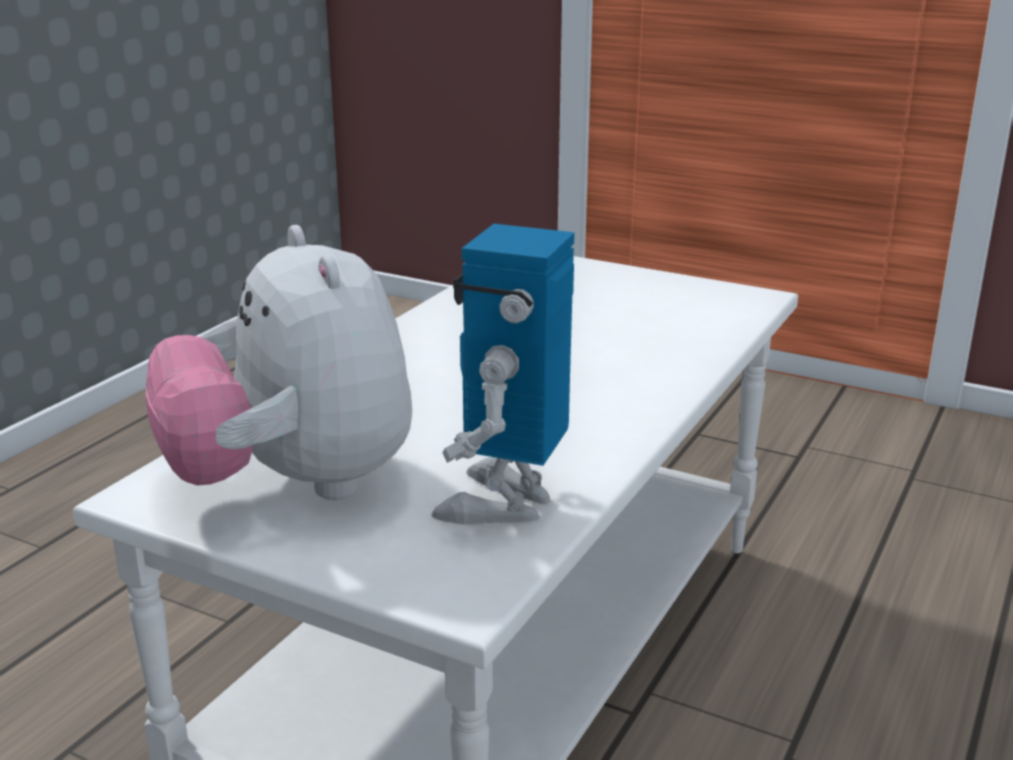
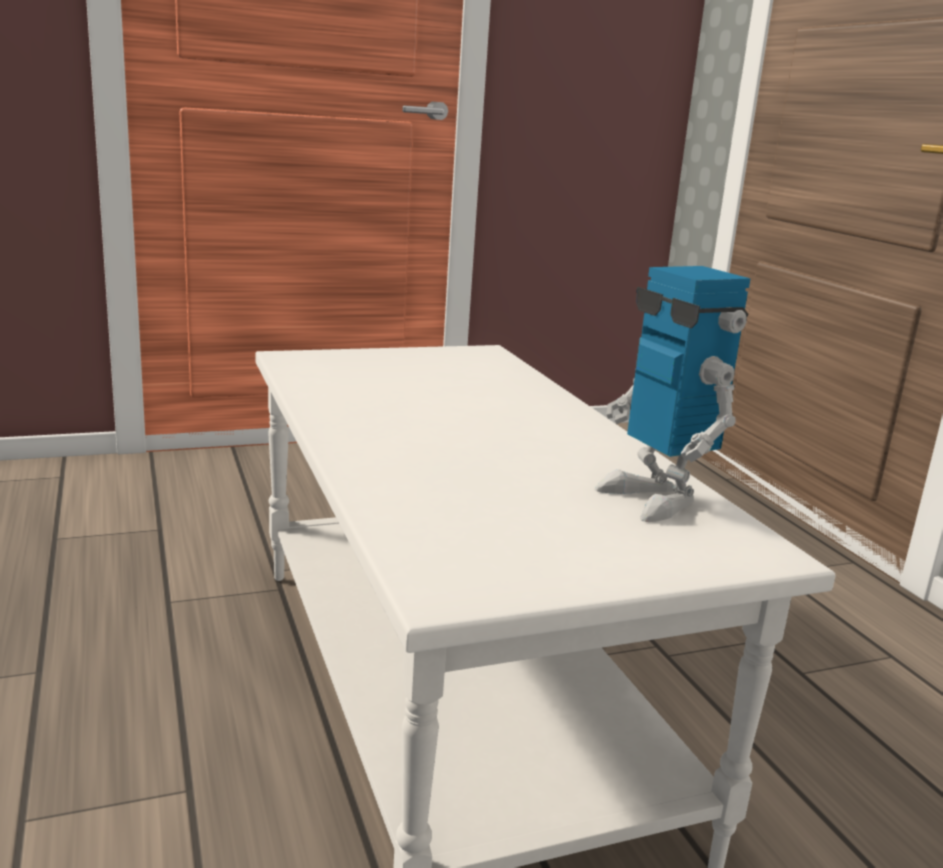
camera: 50 degrees left, 5 degrees down
plush toy [146,225,412,500] -> none

